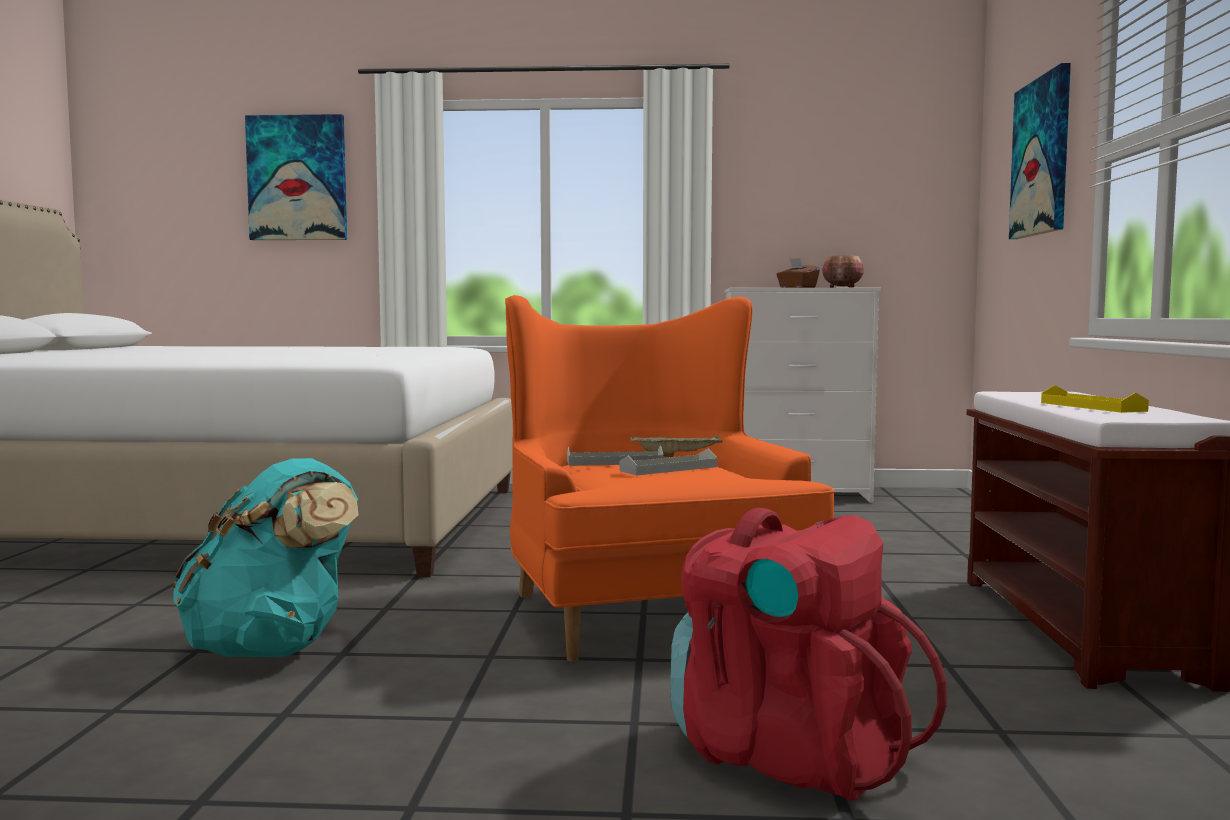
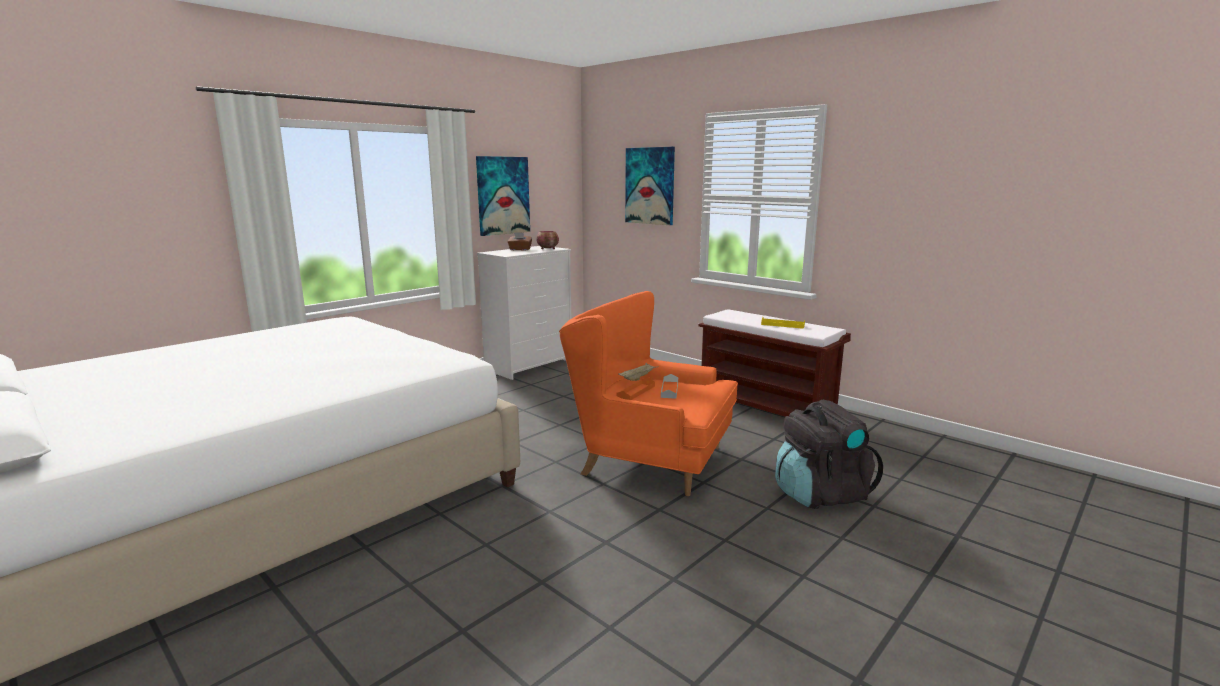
camera: 50 degrees left, 10 degrees up
turquoise backpack [173,458,359,657] -> none
picture [245,114,347,240] -> picture moved to [476,156,530,236]
grey tray [567,445,663,466] -> orange tray [617,377,655,400]
red backpack [670,508,947,801] -> black backpack [775,400,883,509]

